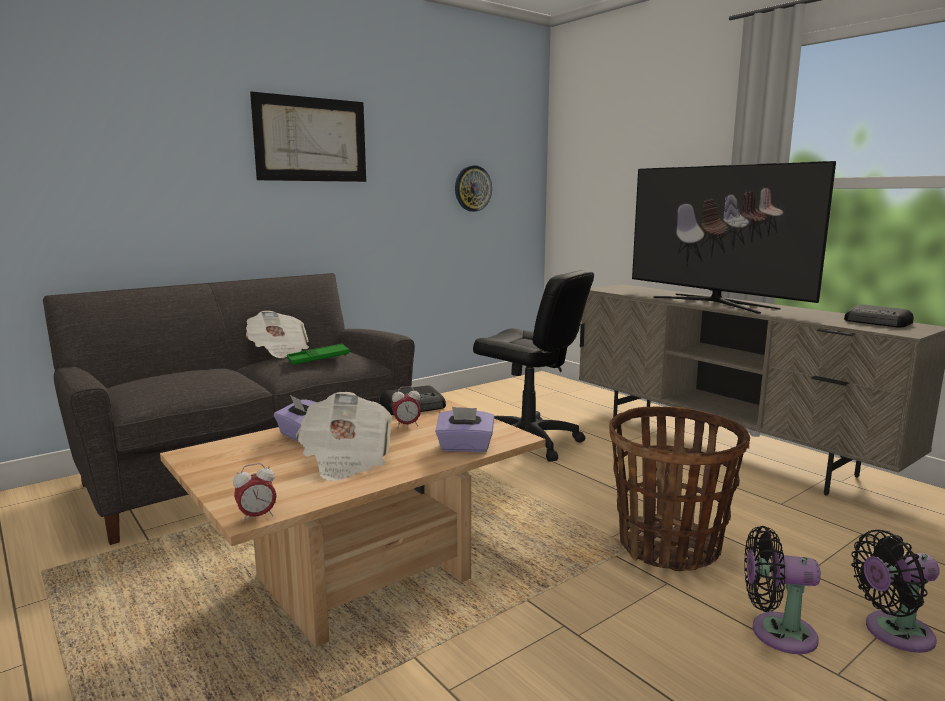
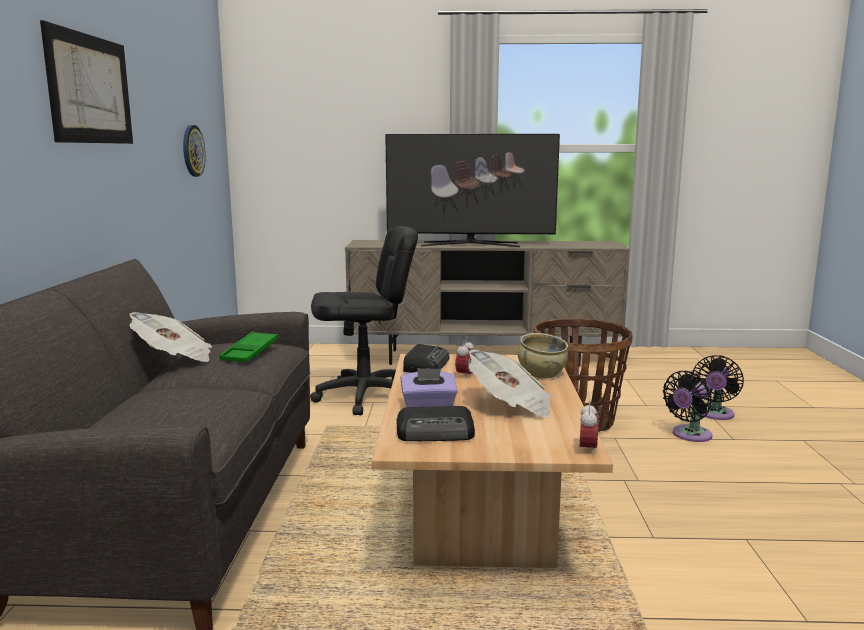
camera: 50 degrees left, 0 degrees up
purple tissue box [435,407,494,452] -> beige bowl [518,333,568,378]
radio [844,304,913,327] -> radio moved to [397,406,475,441]

